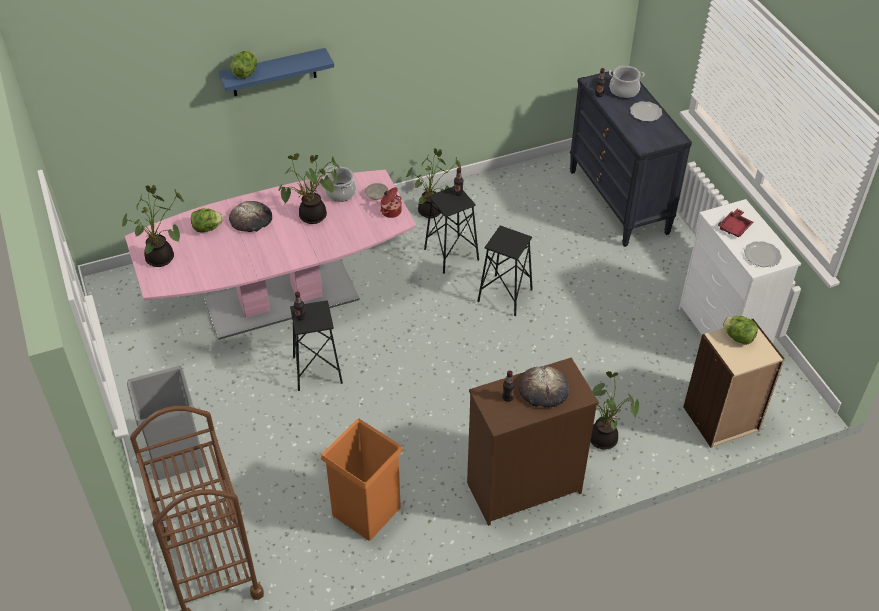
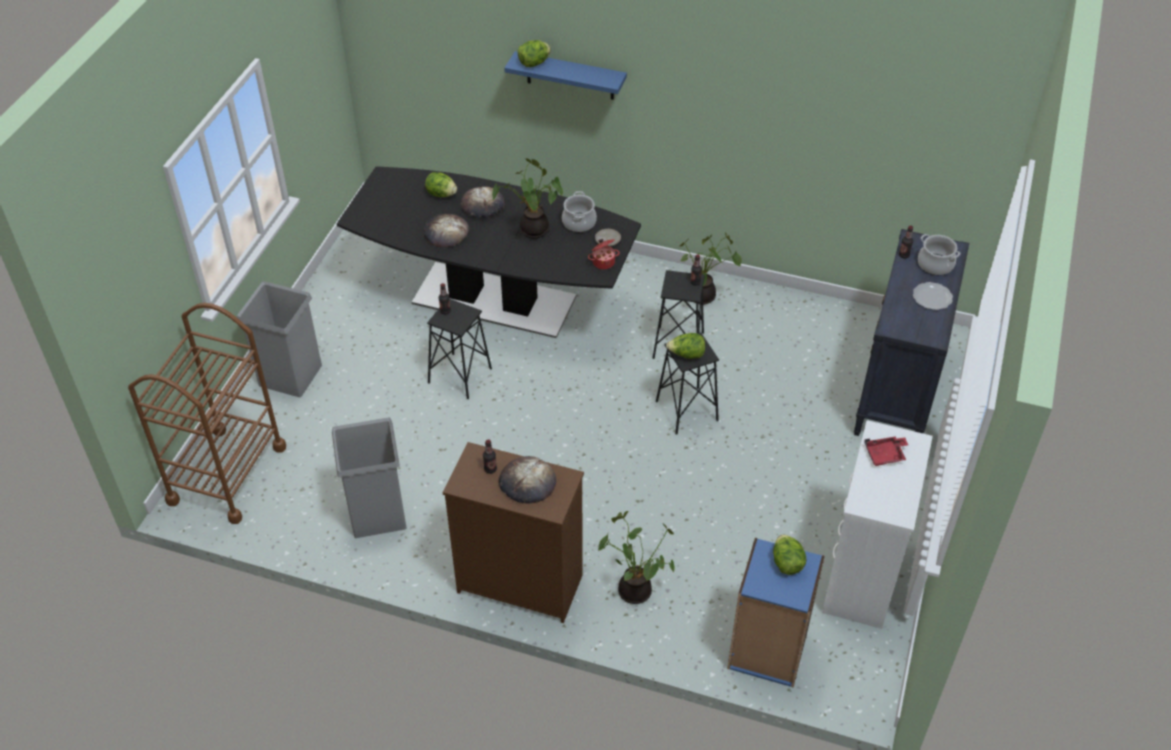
camera: 40 degrees right, 0 degrees up
potted plant [122,185,184,267] -> none
pink dining table [125,170,416,340] -> black dining table [337,166,641,338]
orange trash can [321,418,403,541] -> grey trash can [332,417,406,538]
beige bookcase [683,319,785,448] -> blue bookcase [727,538,824,687]
plate [744,241,782,267] -> none
none -> bread [423,214,469,247]
none -> lettuce [666,333,706,359]

